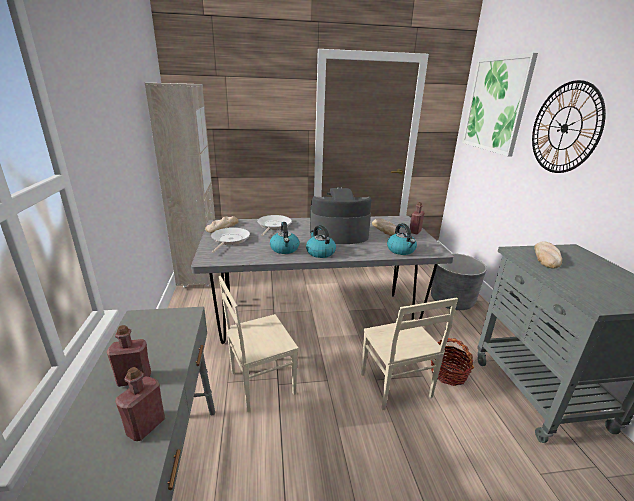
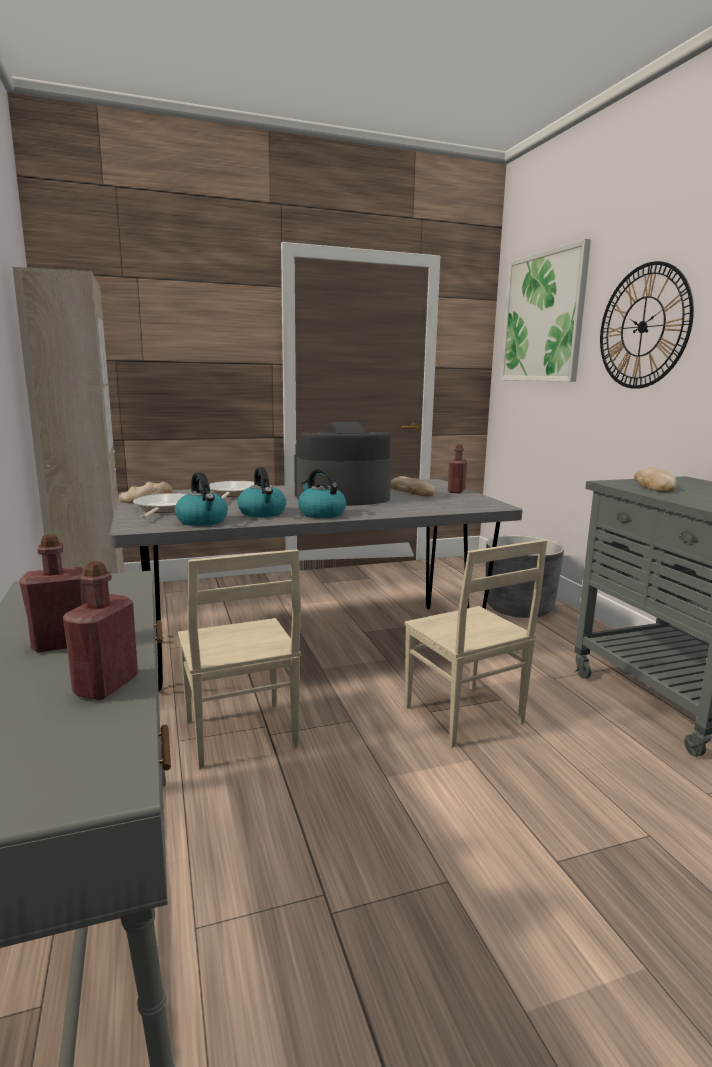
camera: 10 degrees left, 10 degrees down
beige chair [219,275,298,412] -> beige chair turned 75 degrees counterclockwise [178,549,301,769]
kettle [387,223,417,255] -> kettle moved to [175,472,228,526]
basket [431,338,474,386] -> none

